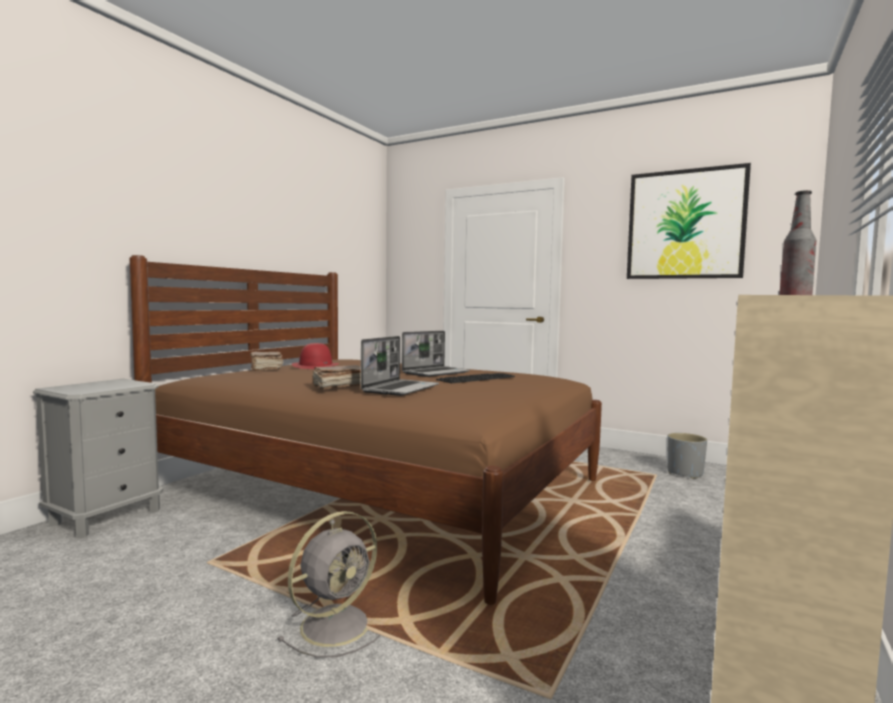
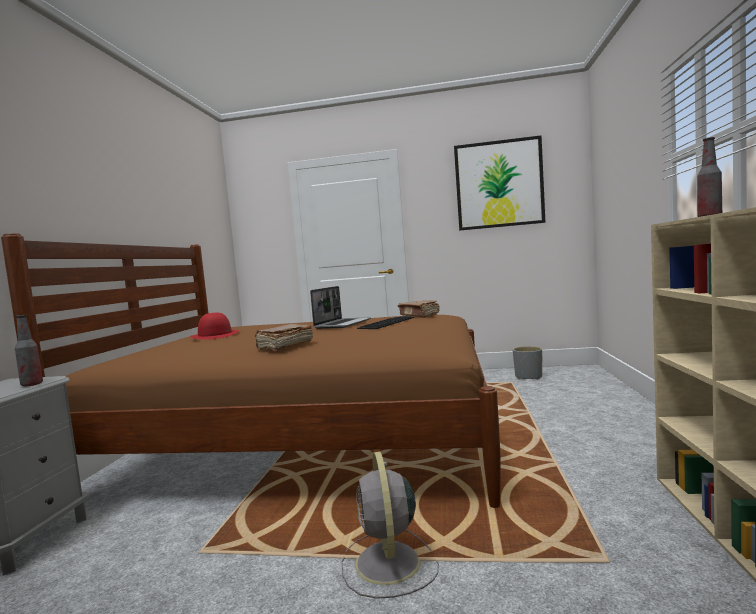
camera: 20 degrees left, 0 degrees up
brown book [250,352,283,371] -> brown book moved to [398,300,440,317]
grey fan [277,511,381,658] -> grey fan turned 150 degrees clockwise [341,452,439,599]
laptop [361,336,439,396] -> none
none -> bottle [15,315,43,386]

